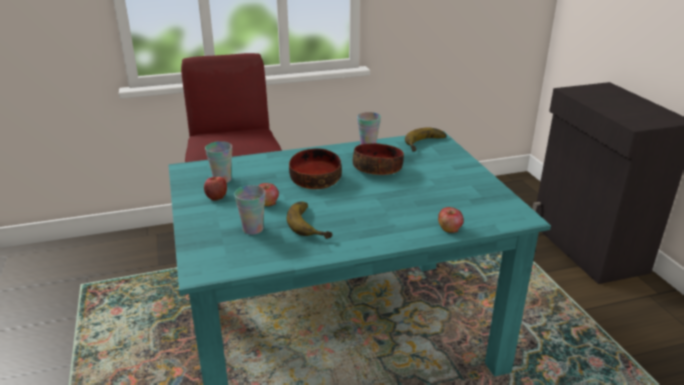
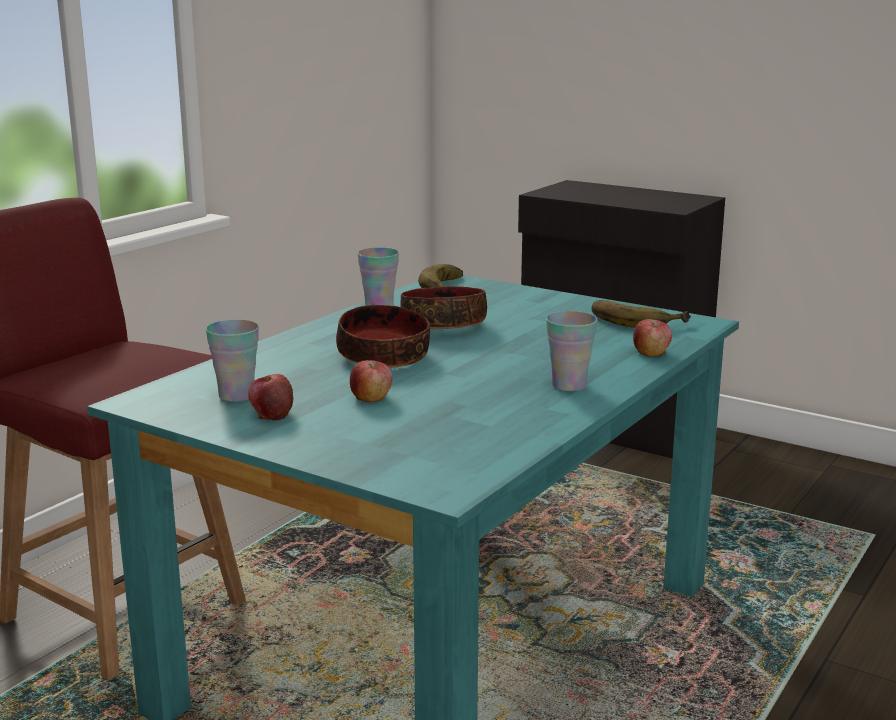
camera: 40 degrees left, 10 degrees down
cup [234,185,266,235] -> cup moved to [546,311,597,391]
banana [287,201,333,239] -> banana moved to [591,300,691,328]

